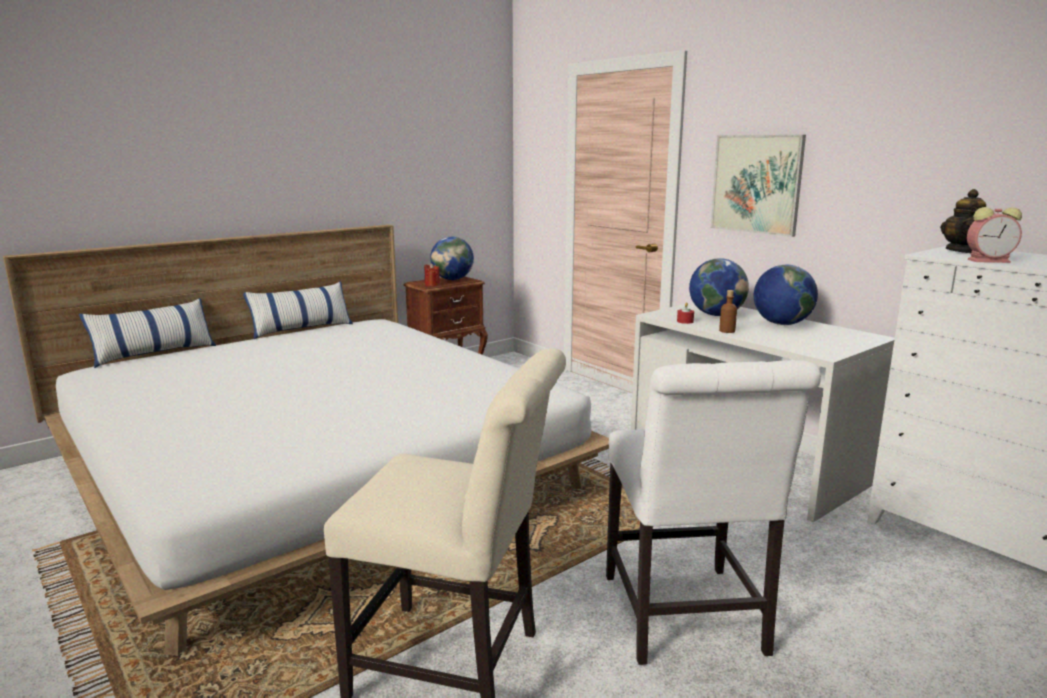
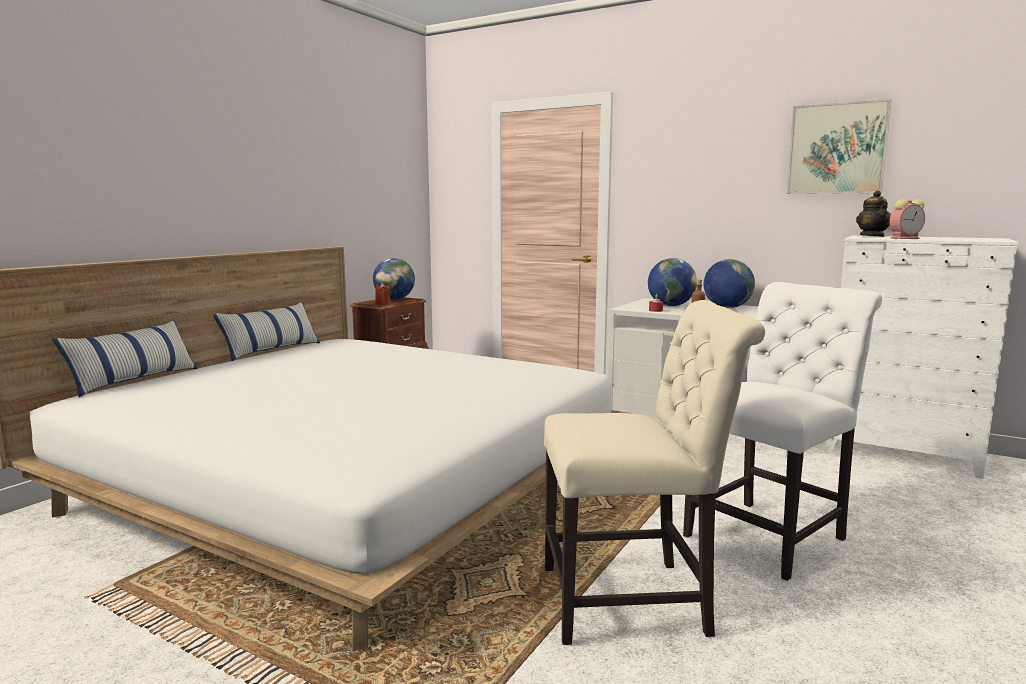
camera: 20 degrees left, 5 degrees down
white chair [606,360,821,665] -> white chair turned 105 degrees counterclockwise [683,282,882,581]
picture [711,135,806,237] -> picture moved to [786,99,892,194]

